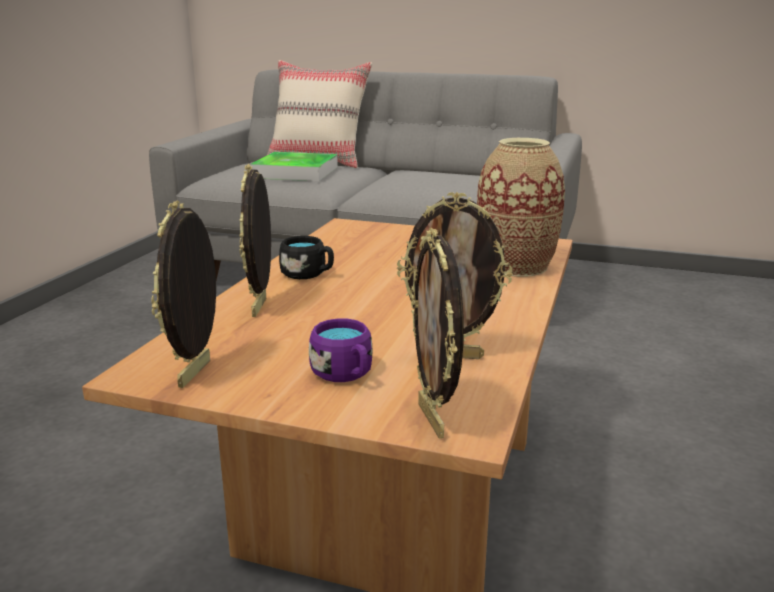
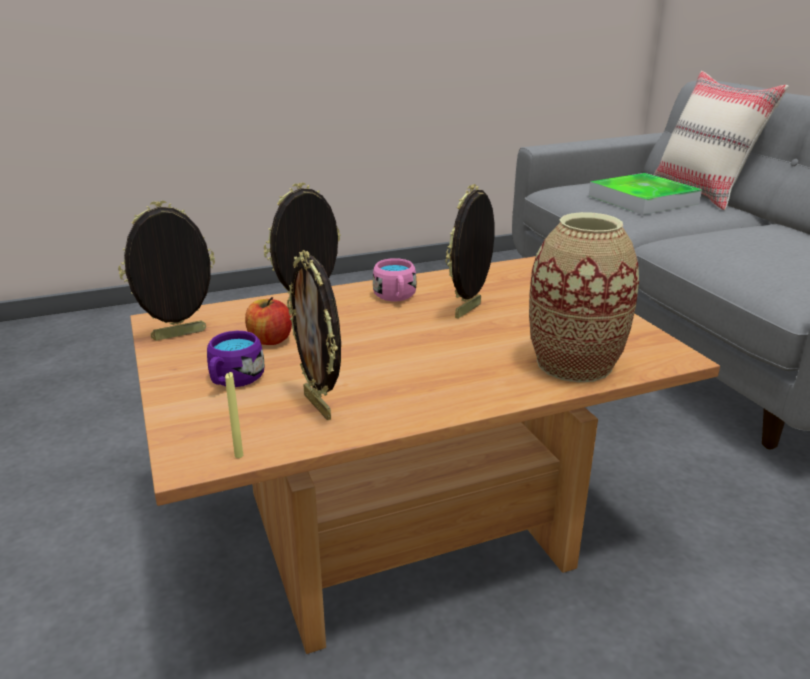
camera: 50 degrees right, 5 degrees up
black mug [279,236,334,279] -> pink mug [373,258,416,301]
picture frame [410,228,464,439] -> picture frame moved to [445,184,494,319]
none -> yellow candle [225,372,243,458]
none -> apple [245,297,292,345]

